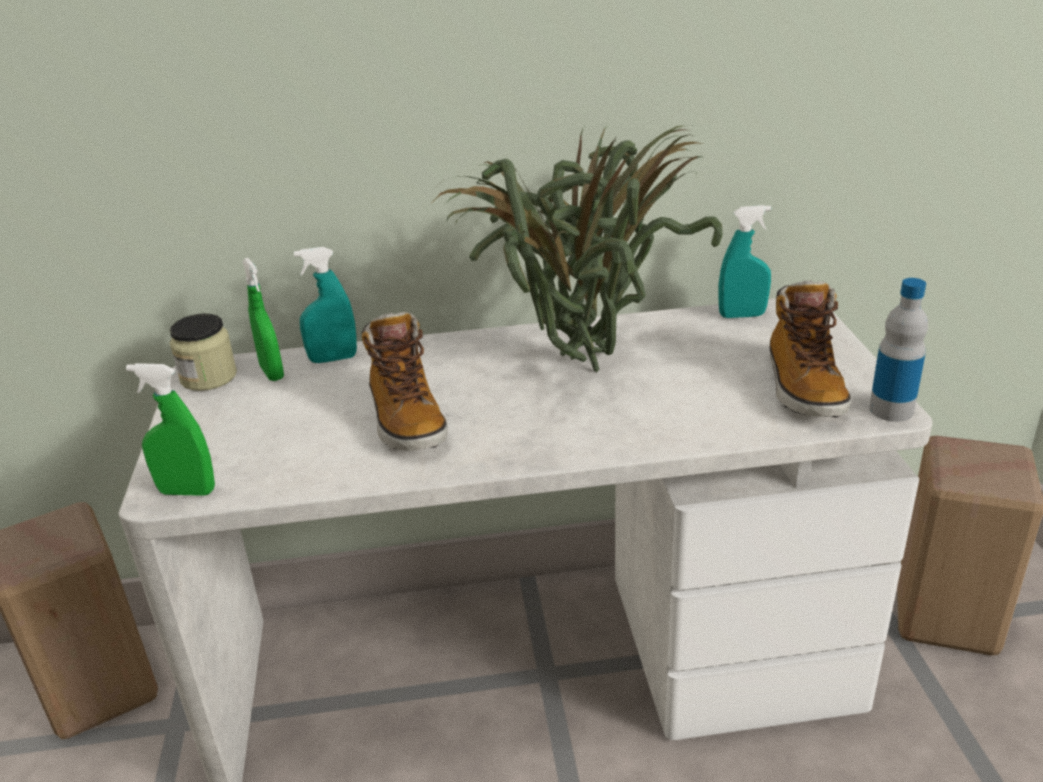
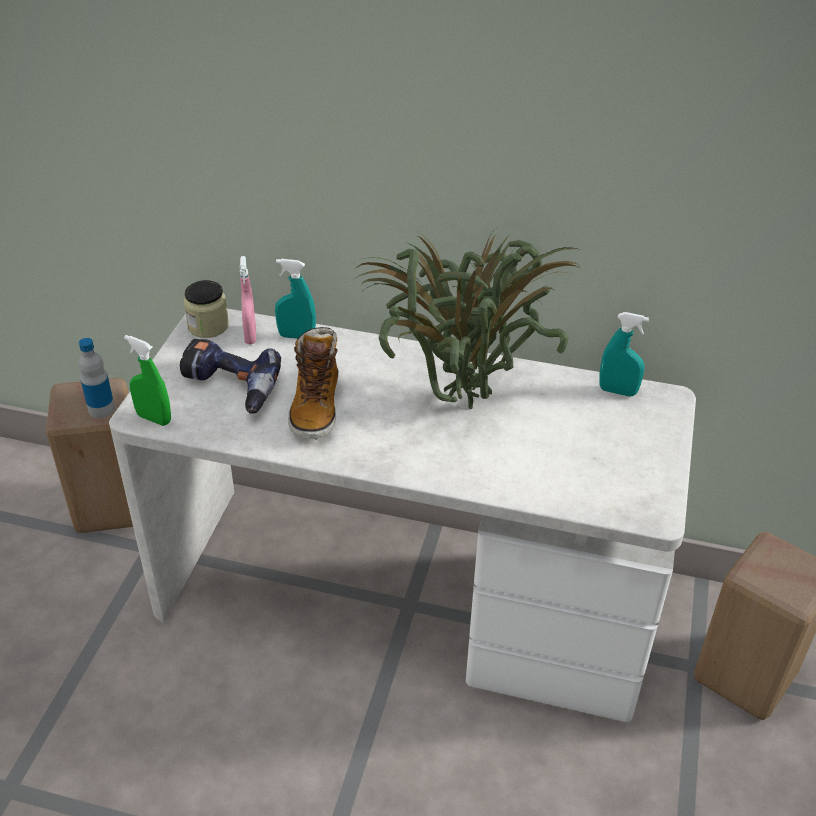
camera: 20 degrees right, 10 degrees up
green spray bottle [242,258,284,381] -> pink spray bottle [240,256,256,344]
boot [769,280,851,418] -> none
bottle [869,278,928,422] -> bottle moved to [79,338,115,418]
none -> power drill [180,339,281,414]

